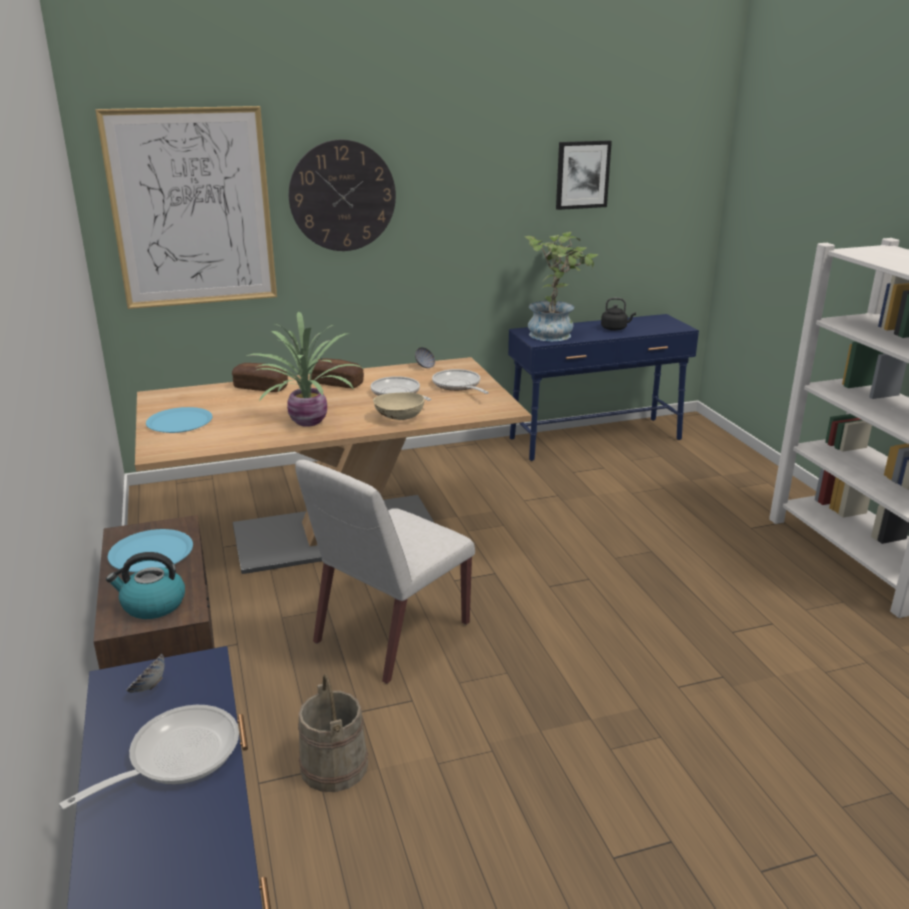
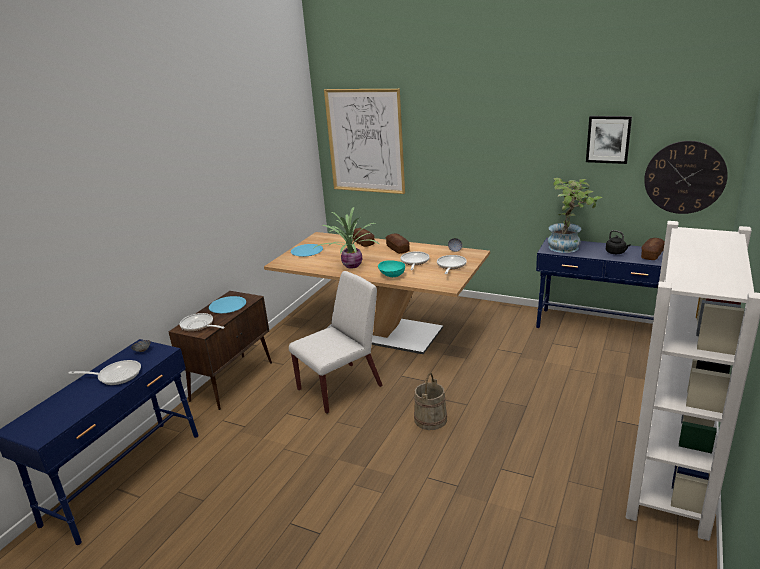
camera: 45 degrees right, 0 degrees up
kettle [106,552,185,619] -> frying pan [179,313,225,331]
wall clock [289,140,396,251] -> wall clock moved to [644,141,728,214]
white chair [295,460,475,684] -> white chair turned 150 degrees clockwise [289,271,383,414]
beige bucket [298,674,368,792] -> beige bucket moved to [414,373,447,430]
beige bowl [373,392,425,420] -> turquoise bowl [378,261,405,277]
none -> bread [641,238,665,260]

